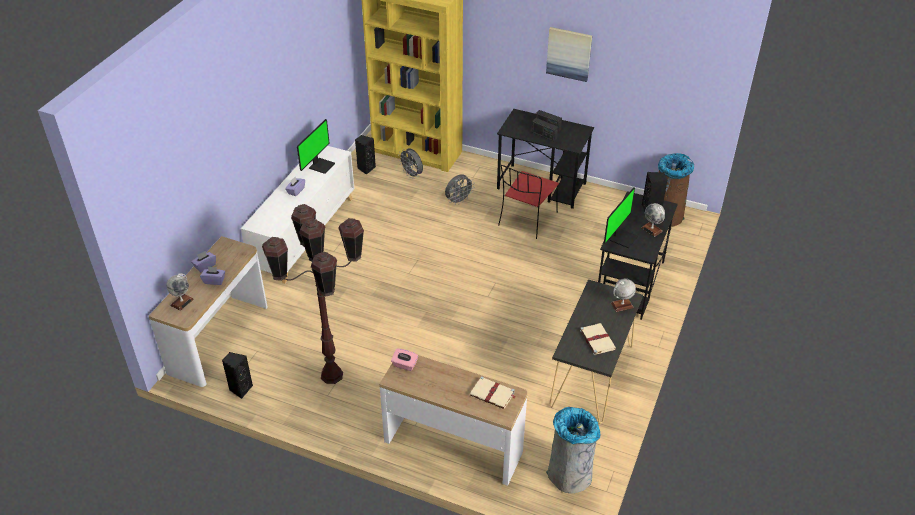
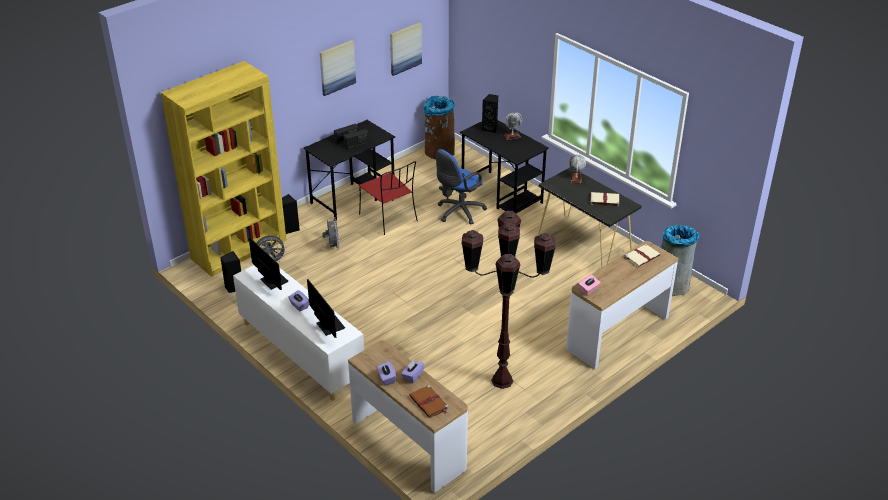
camera: 65 degrees left, 5 degrees down
globe [166,273,194,311] -> brown book [409,385,449,418]
black speaker [222,352,253,399] -> black speaker moved to [282,194,300,234]
monitor [604,187,638,248] -> monitor moved to [307,279,345,338]
none -> picture [390,22,422,76]
none -> blue office chair [436,149,487,225]

